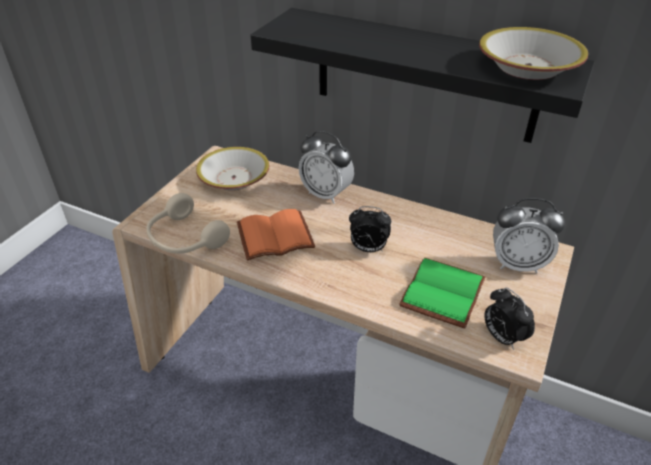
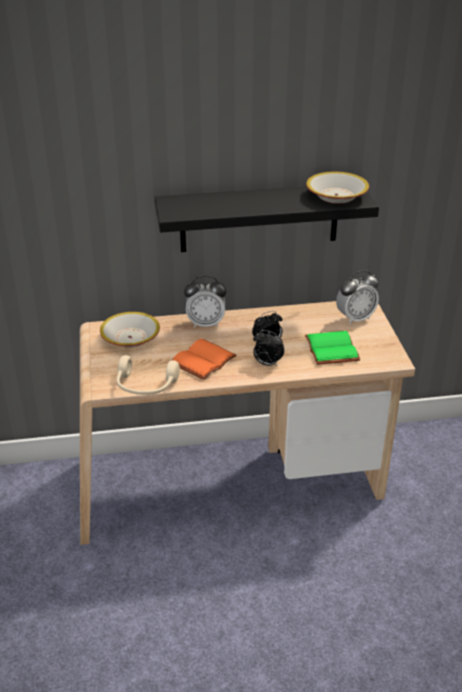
camera: 35 degrees left, 5 degrees down
alarm clock [484,288,535,350] -> alarm clock moved to [253,330,284,367]

